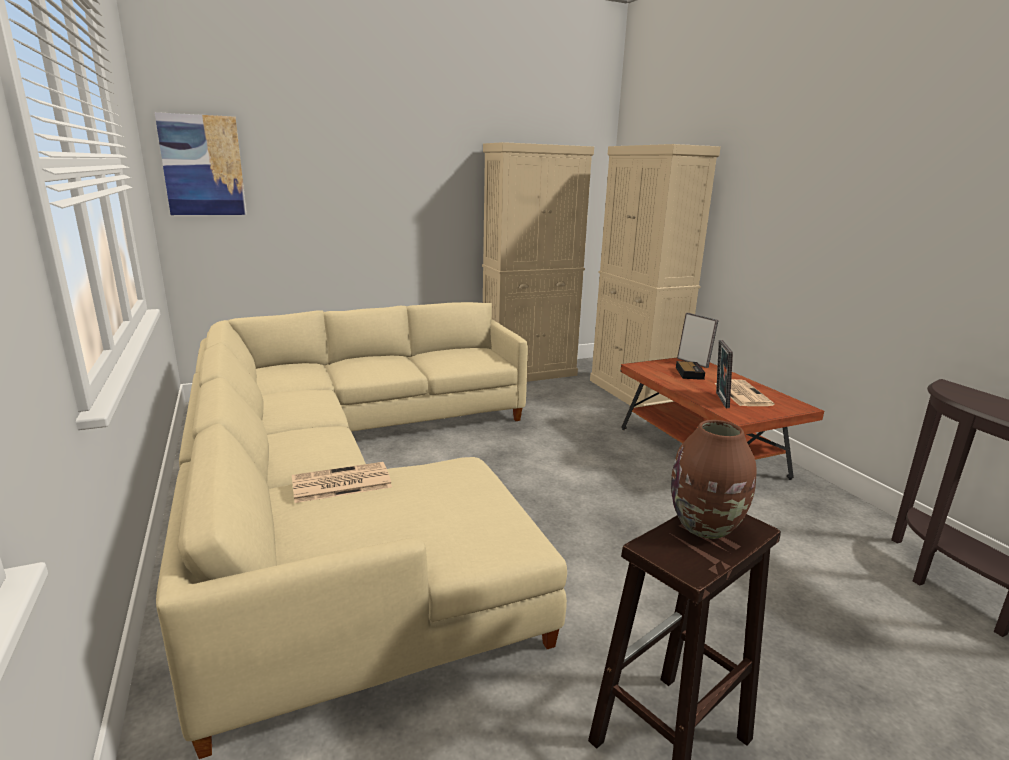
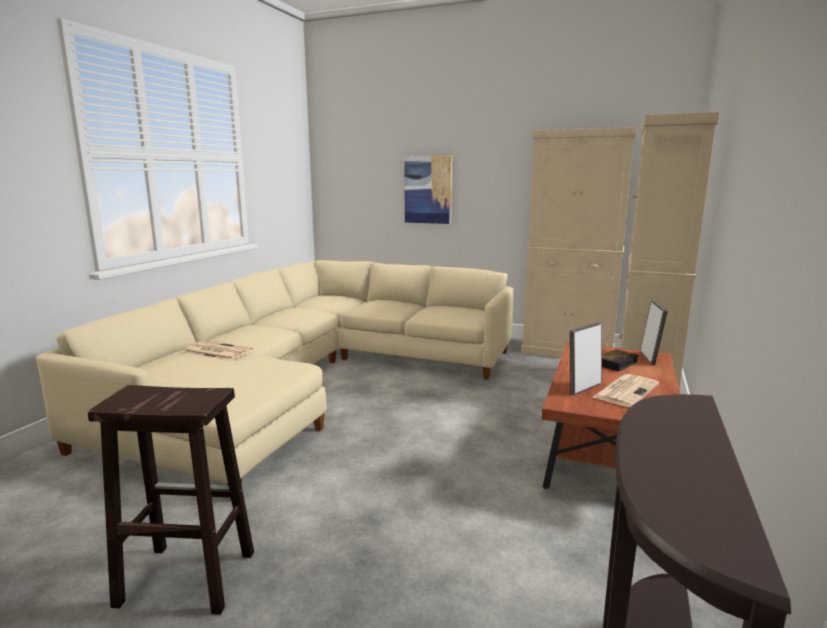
camera: 45 degrees right, 5 degrees down
picture [155,112,247,215] -> picture moved to [404,155,452,224]
brown vase [671,420,757,539] -> none

